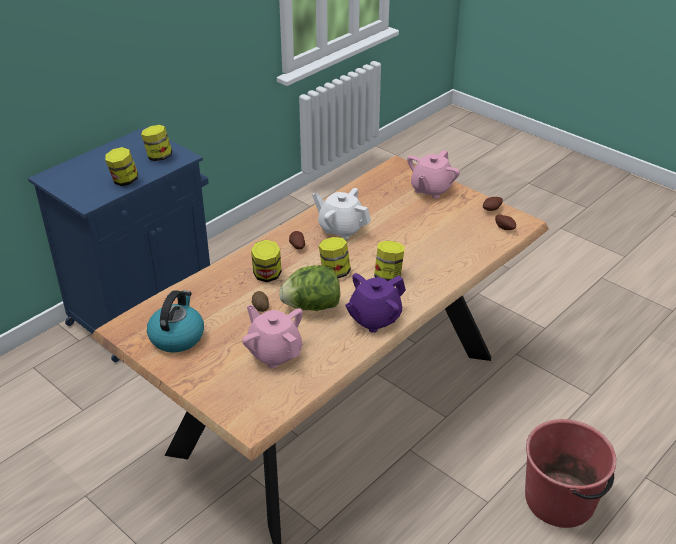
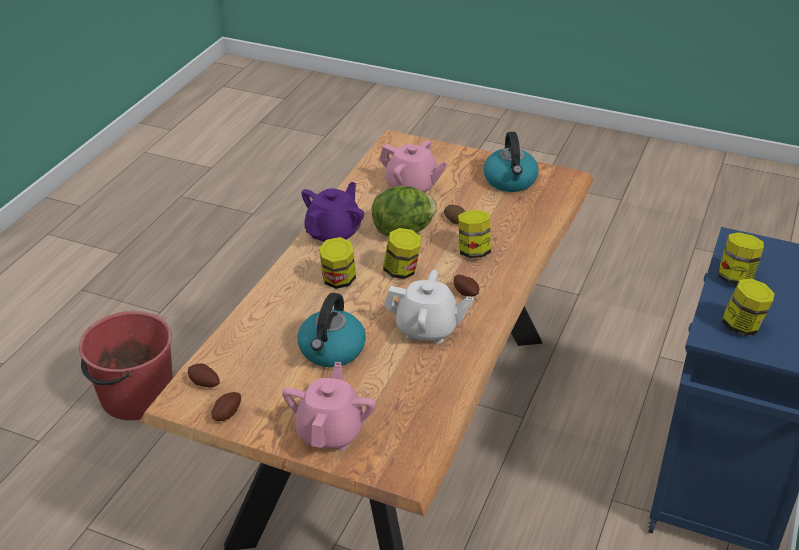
camera: 160 degrees right, 0 degrees up
none -> kettle [298,293,366,367]

